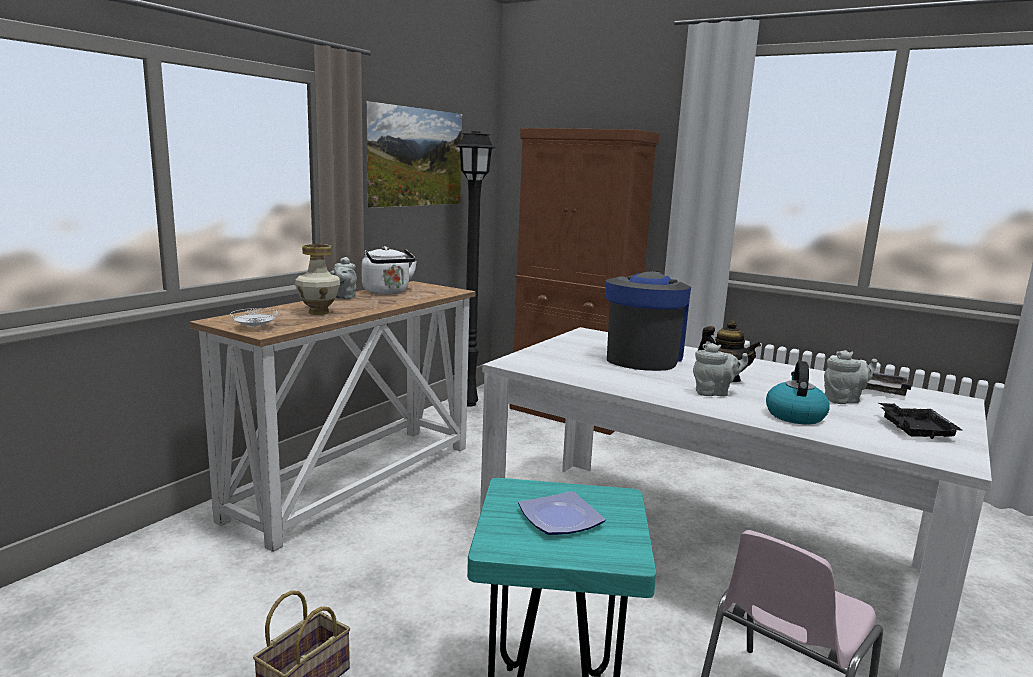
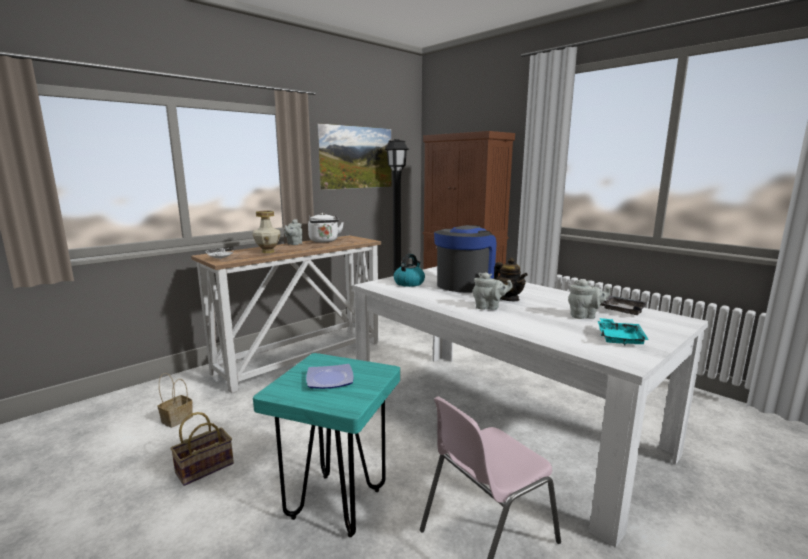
camera: 15 degrees right, 0 degrees up
kettle [766,361,830,424] -> kettle moved to [394,254,425,287]
black tray [879,403,964,439] -> turquoise tray [598,318,649,346]
none -> basket [158,373,193,428]

